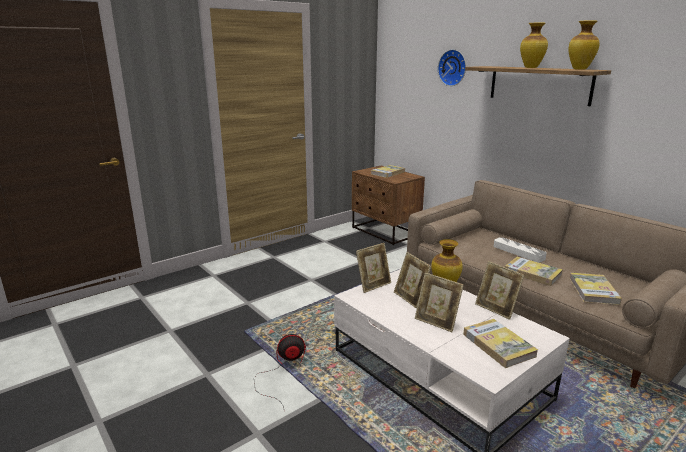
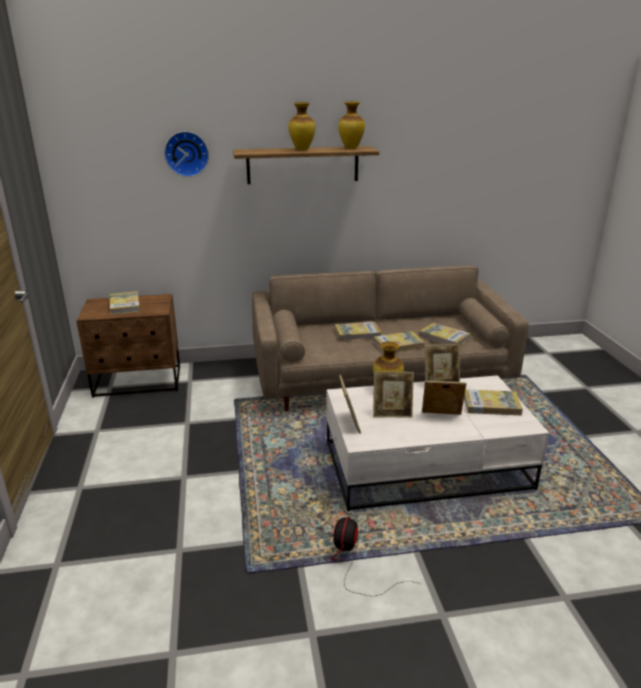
camera: 60 degrees left, 5 degrees up
picture frame [415,272,464,332] -> picture frame turned 150 degrees counterclockwise [422,381,467,415]
white tray [494,237,547,262] -> book [335,322,381,341]

